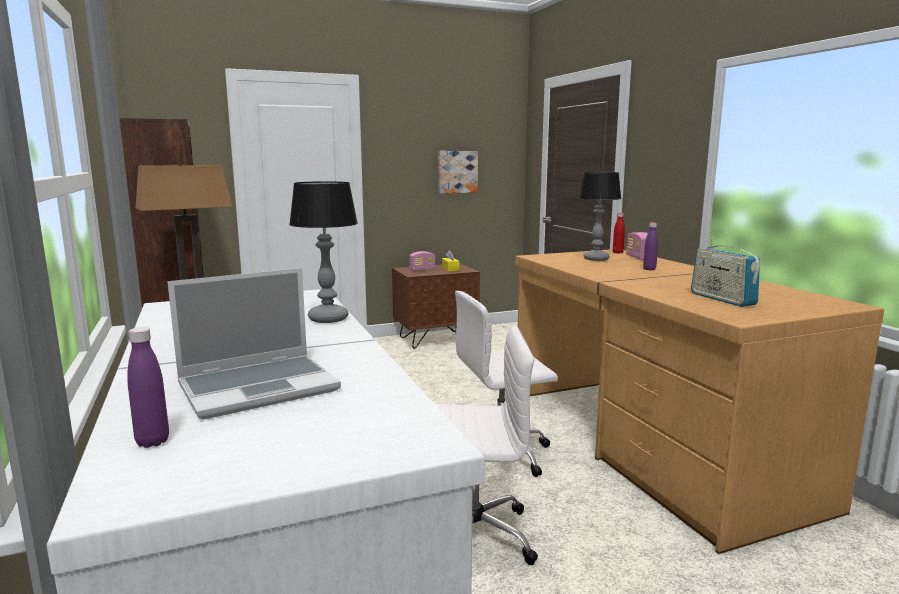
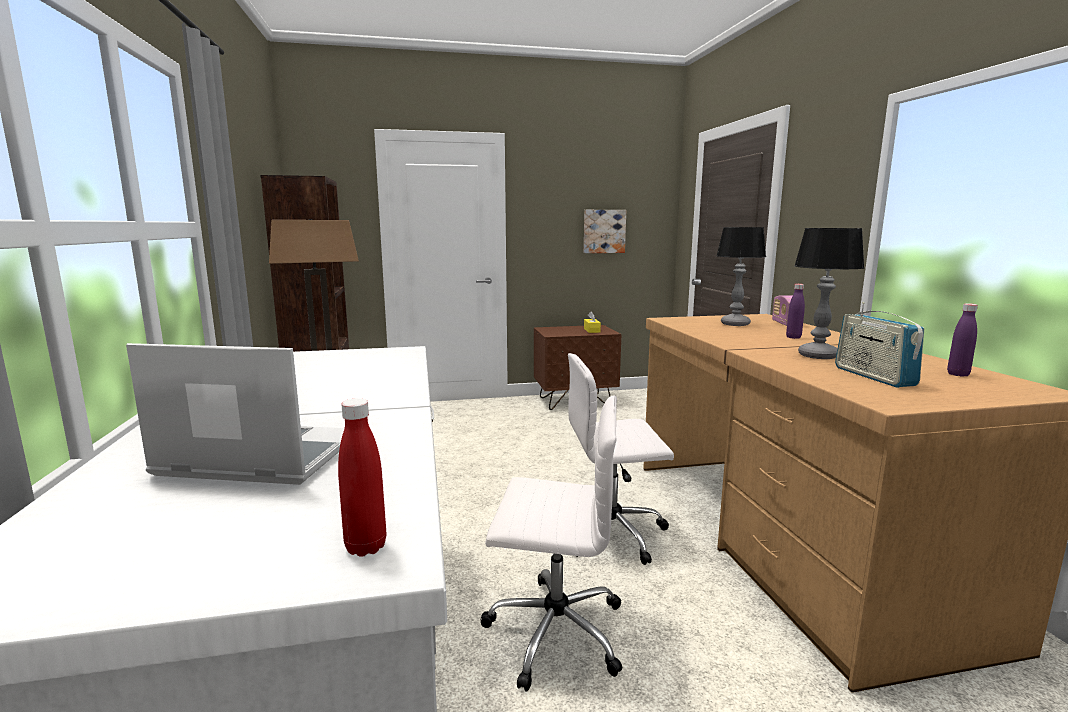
camera: 10 degrees right, 0 degrees up
purple bottle [127,327,169,448] -> purple bottle moved to [947,303,978,377]
laptop [167,268,341,420] -> laptop turned 150 degrees counterclockwise [126,343,344,485]
table lamp [289,181,358,323] -> table lamp moved to [794,228,865,359]
radio [409,251,435,271] -> none
red bottle [613,213,625,254] -> red bottle moved to [338,398,386,557]

